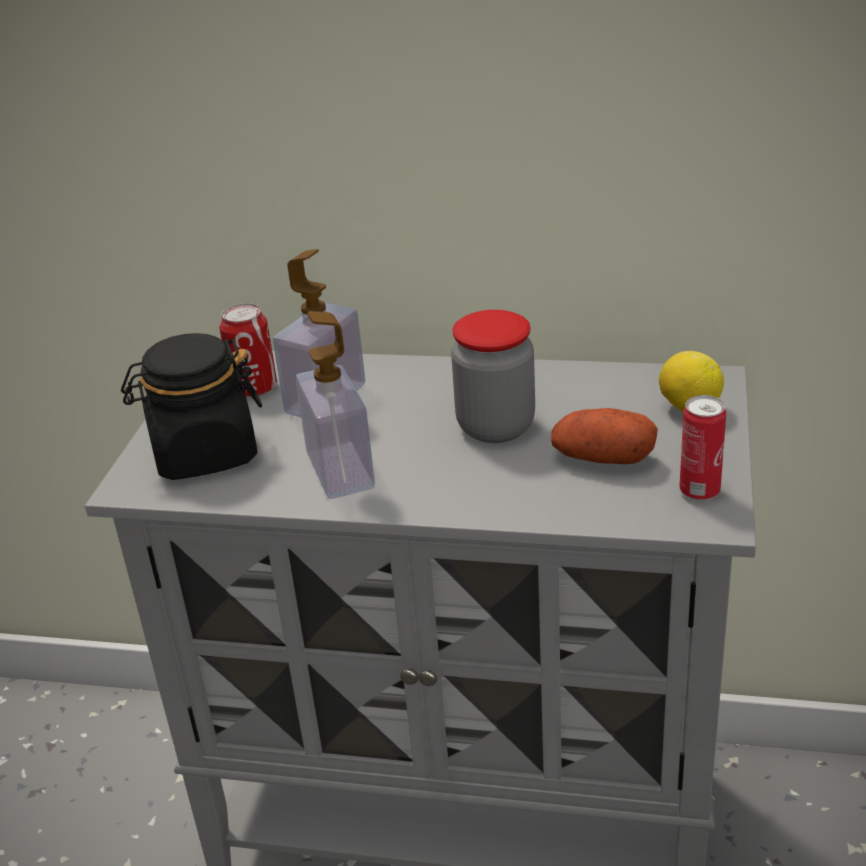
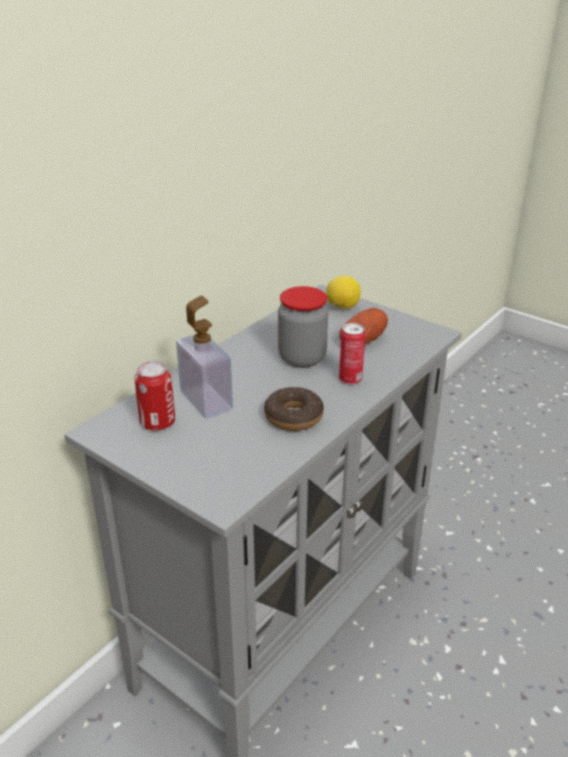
camera: 65 degrees left, 0 degrees up
black jar [121,333,262,480] -> none
soap dispenser [296,311,375,499] -> donut [264,387,324,431]
can [679,395,726,501] -> can moved to [339,323,365,385]

